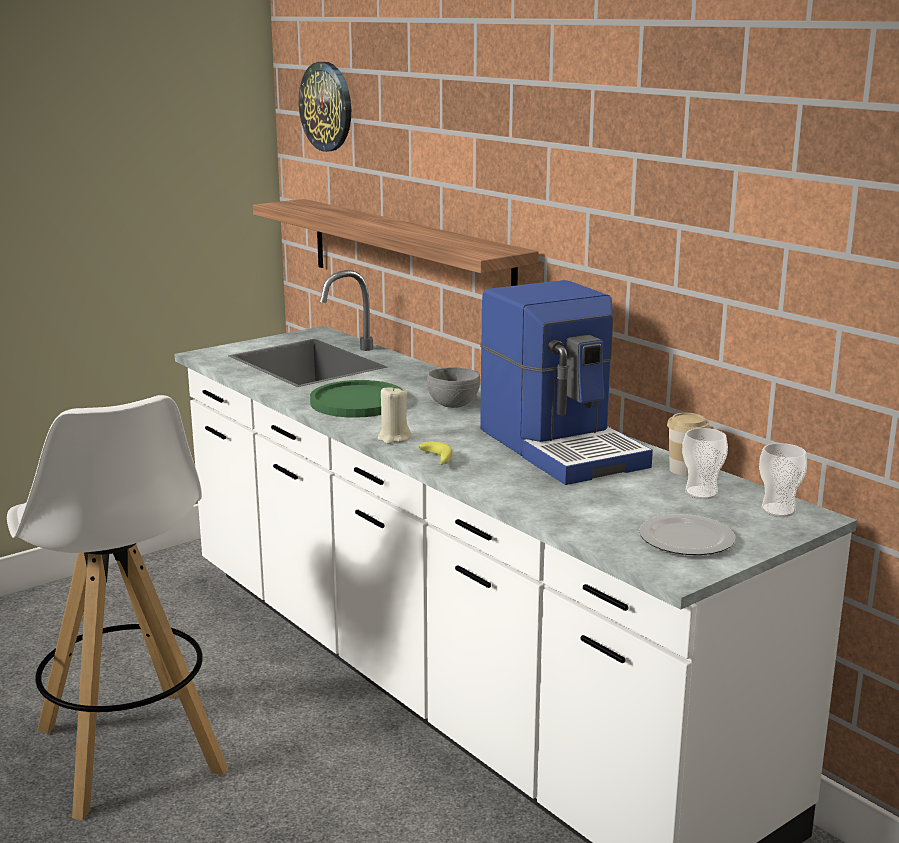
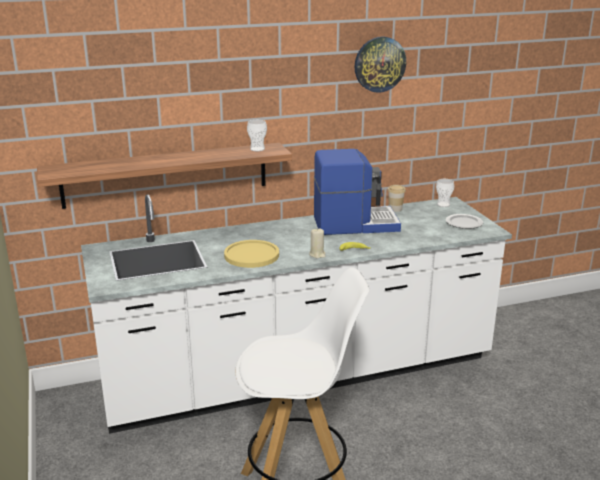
camera: 70 degrees left, 5 degrees up
wall clock [299,62,351,152] -> wall clock moved to [355,36,406,93]
green plate [310,380,404,418] -> yellow plate [224,240,279,268]
grey bowl [427,367,480,408] -> none
cup [682,428,728,499] -> cup moved to [247,120,267,151]

